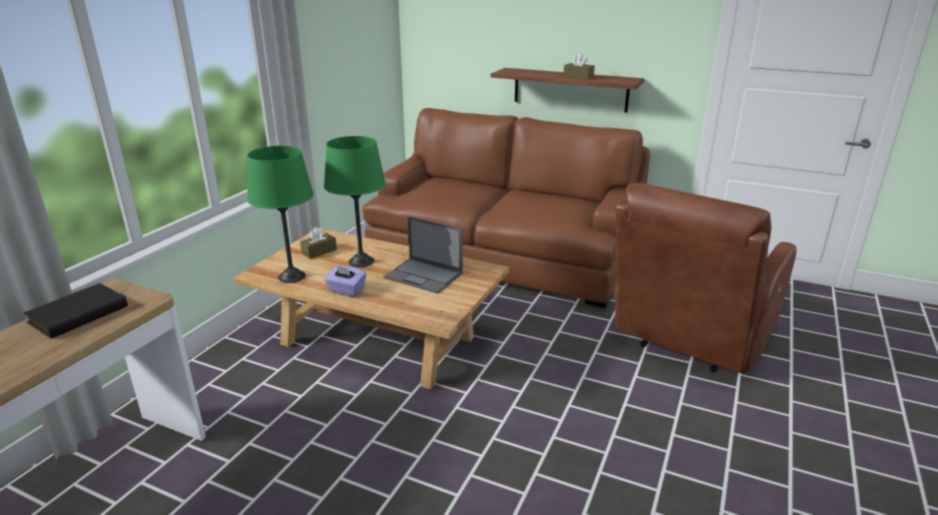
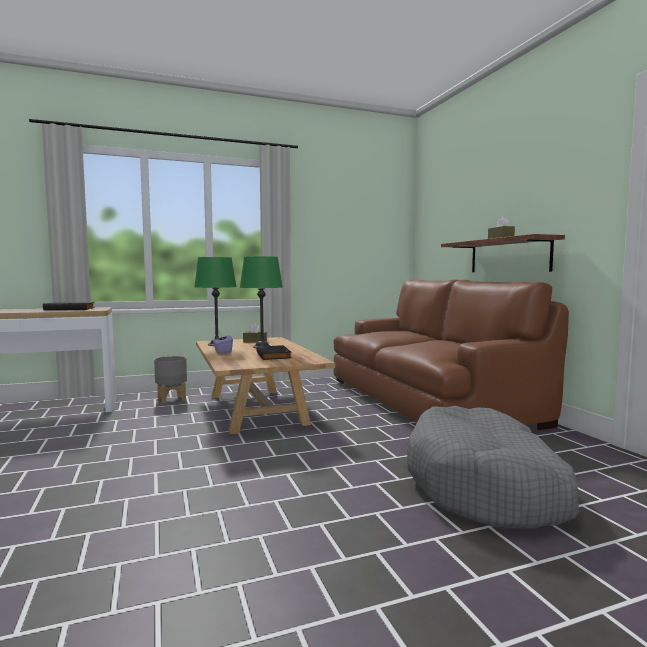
camera: 45 degrees right, 20 degrees down
laptop [384,216,463,294] -> black book [257,345,291,360]
brown armchair [615,182,796,373] -> grey dog bed [407,406,579,529]
none -> grey planter [154,356,187,404]

